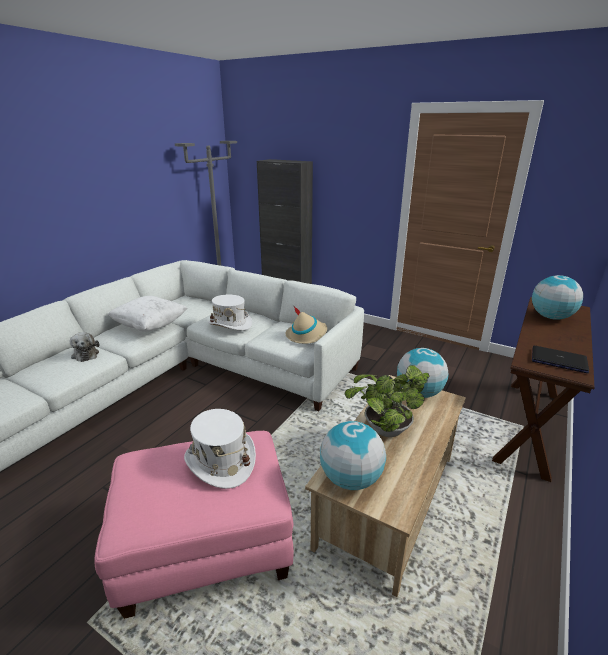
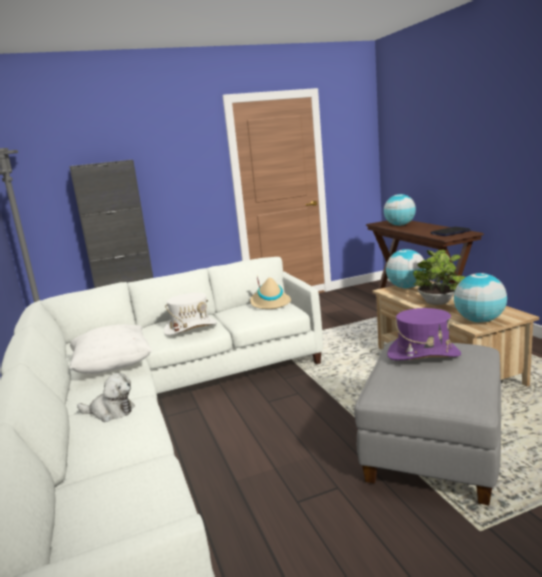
camera: 50 degrees left, 10 degrees down
pink ottoman [94,431,294,619] -> grey ottoman [354,341,501,505]
white hat [184,409,256,489] -> purple hat [387,308,461,361]

